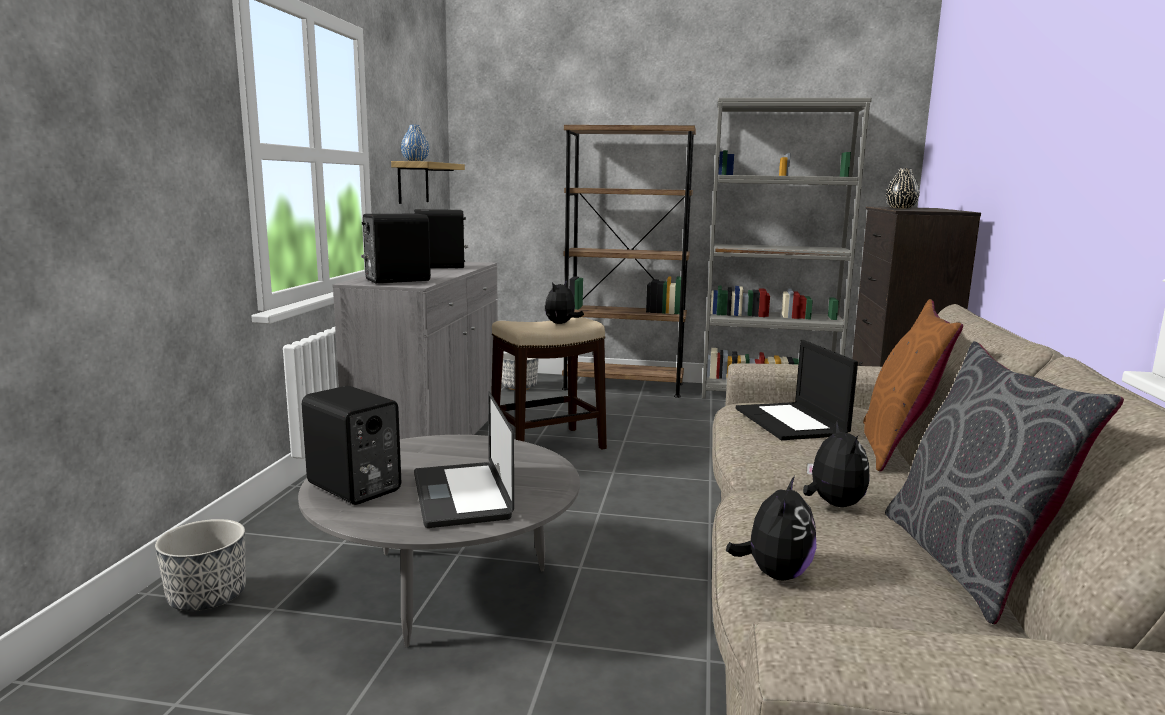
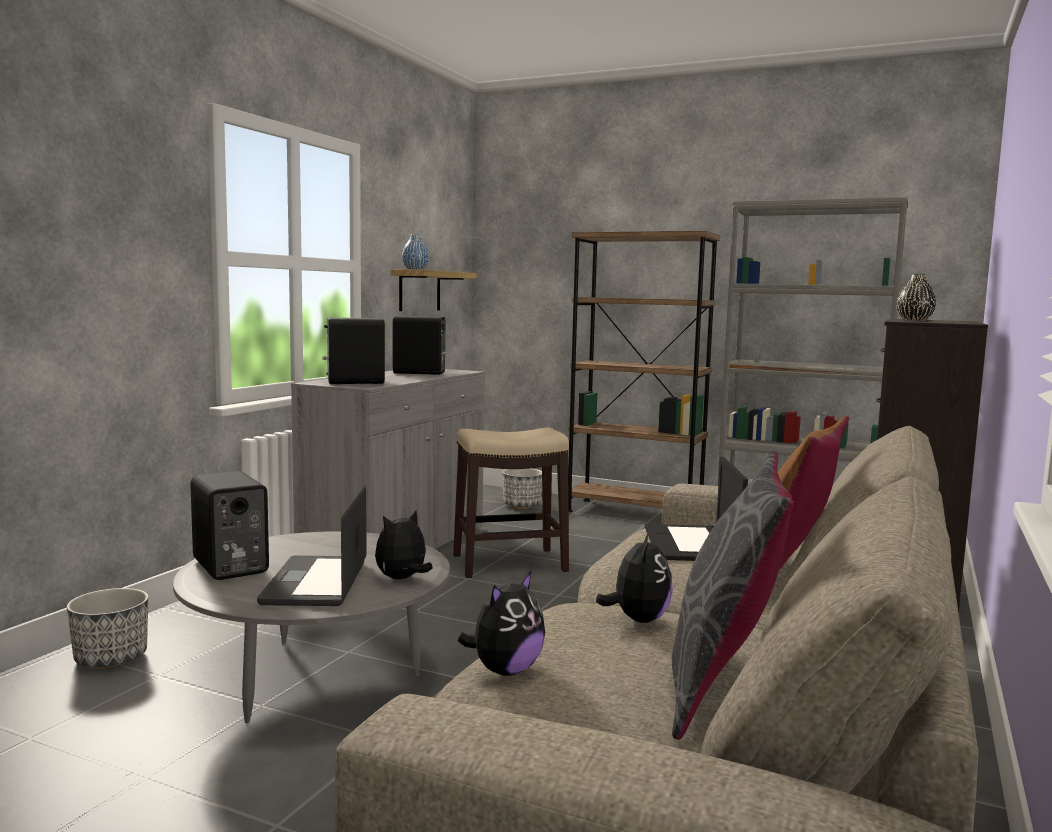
camera: 15 degrees right, 5 degrees down
plush toy [545,280,584,324] -> plush toy moved to [375,511,433,579]

